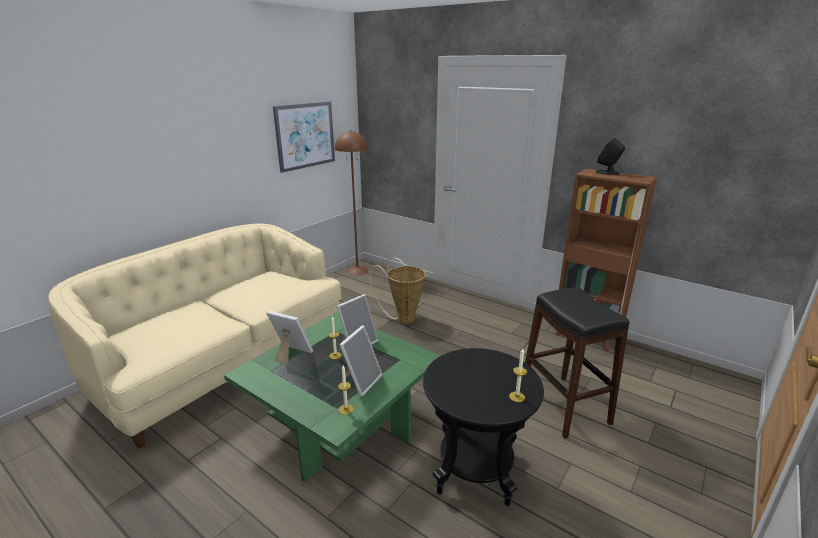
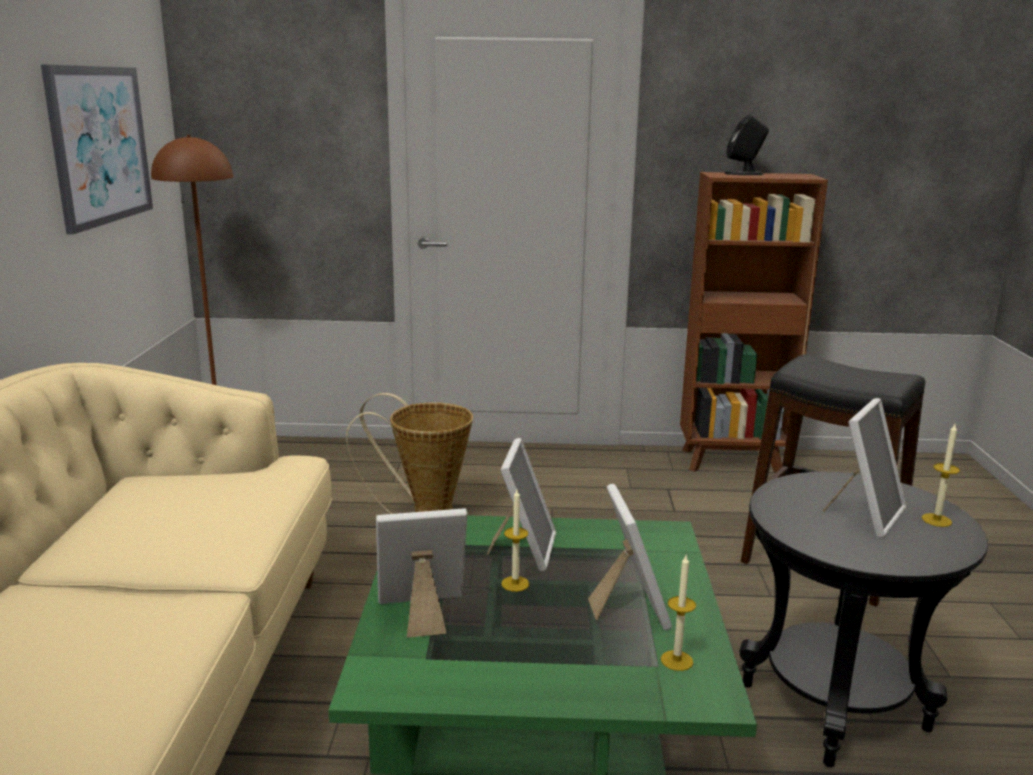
camera: 35 degrees left, 5 degrees down
none -> picture frame [823,398,906,538]

